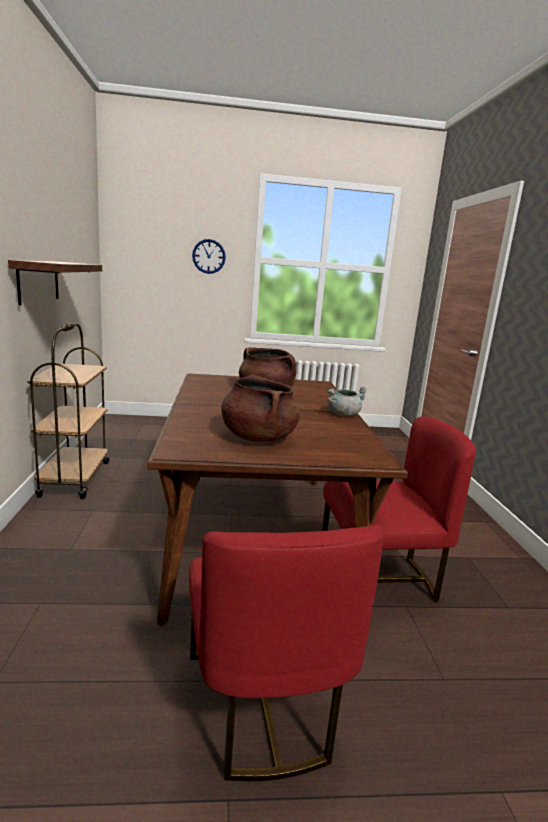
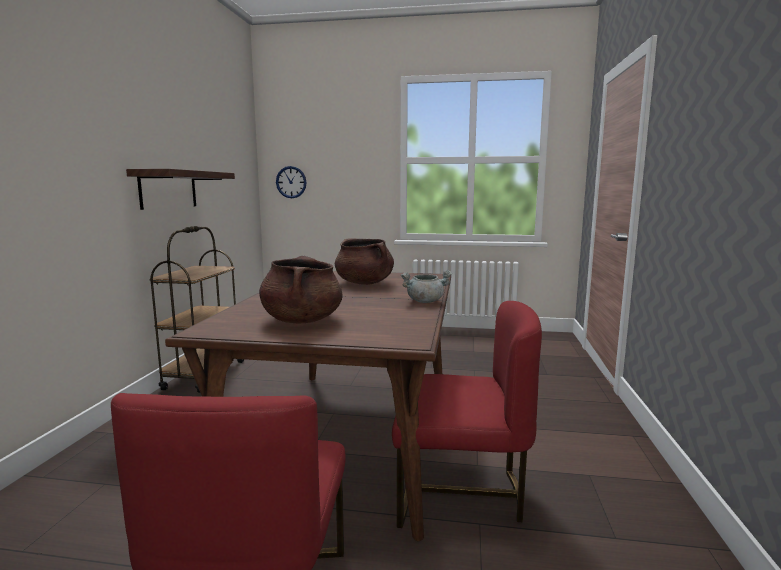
camera: 15 degrees right, 5 degrees down
wall clock [192,239,226,274] -> wall clock moved to [276,166,307,198]

